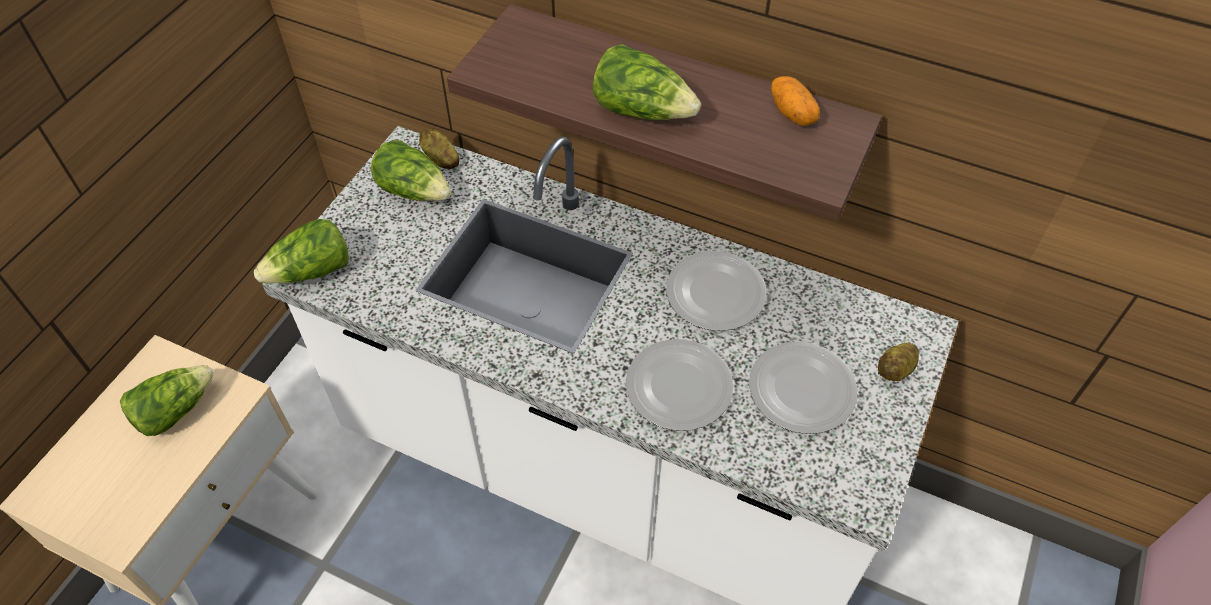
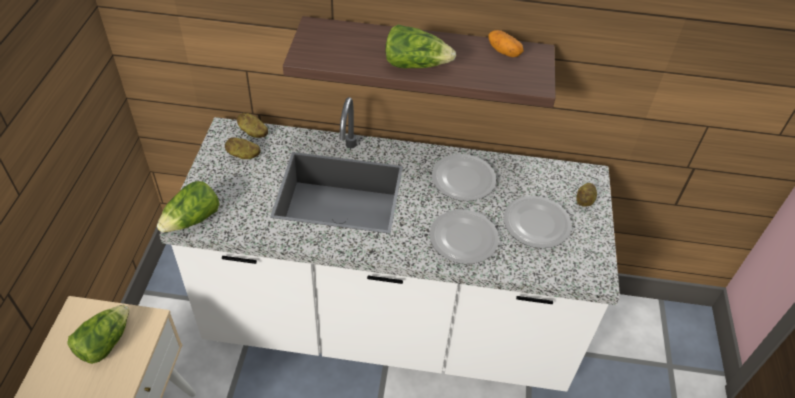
camera: 20 degrees left, 5 degrees down
lettuce [371,140,451,201] -> potato [225,137,261,159]

